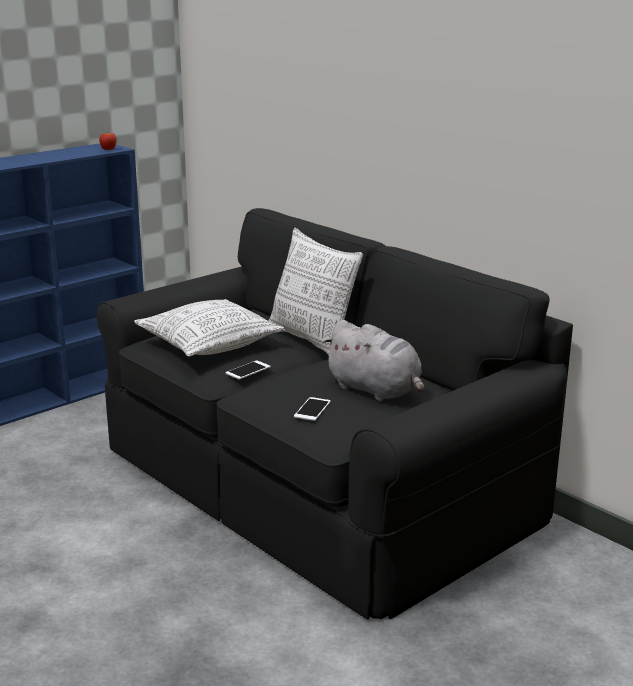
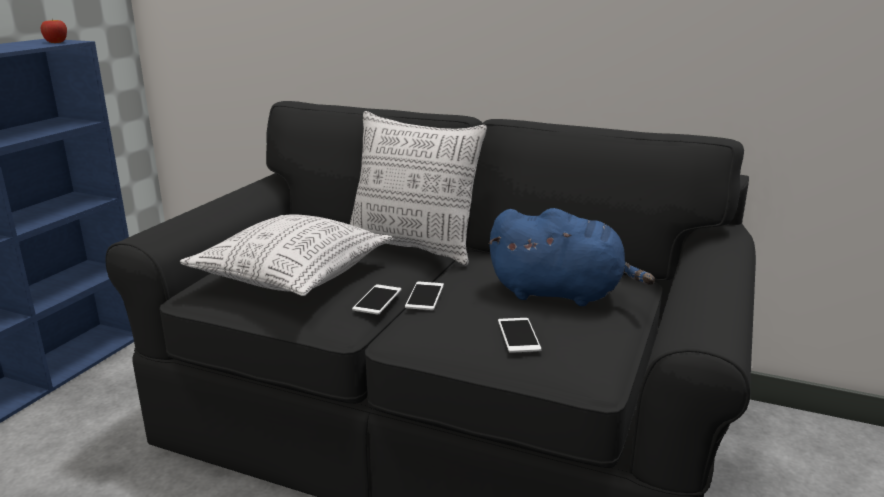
camera: 25 degrees left, 0 degrees up
grey plush toy [323,320,424,401] -> blue plush toy [489,208,655,306]
none -> phone [405,281,444,310]

